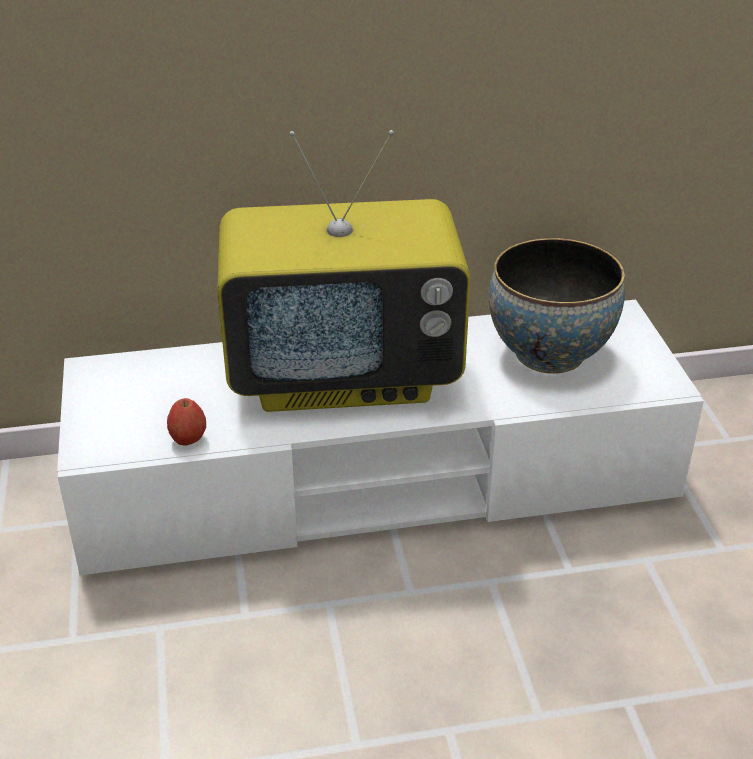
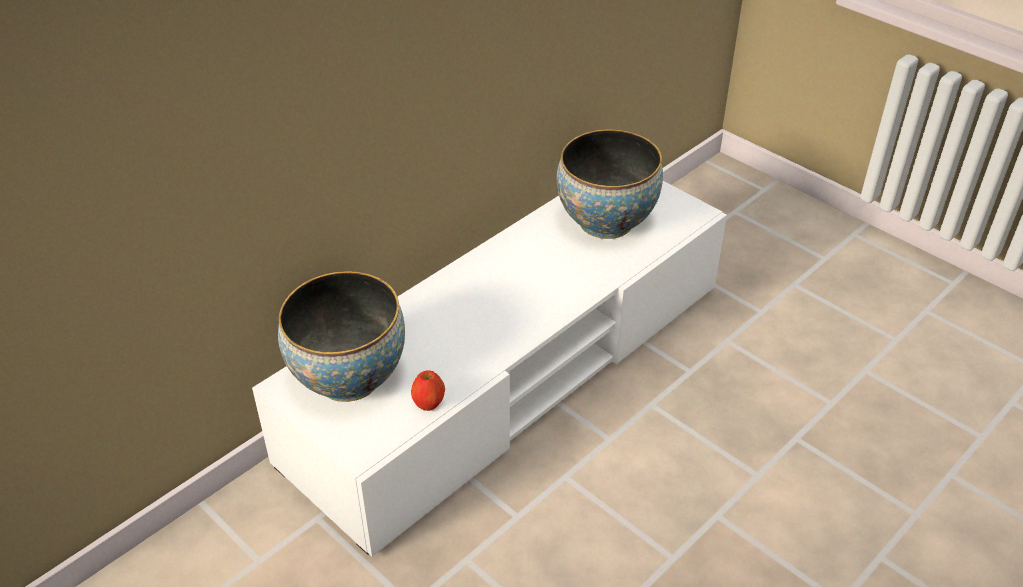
camera: 35 degrees left, 5 degrees up
television [217,130,471,412] -> none
none -> bowl [278,271,405,402]

